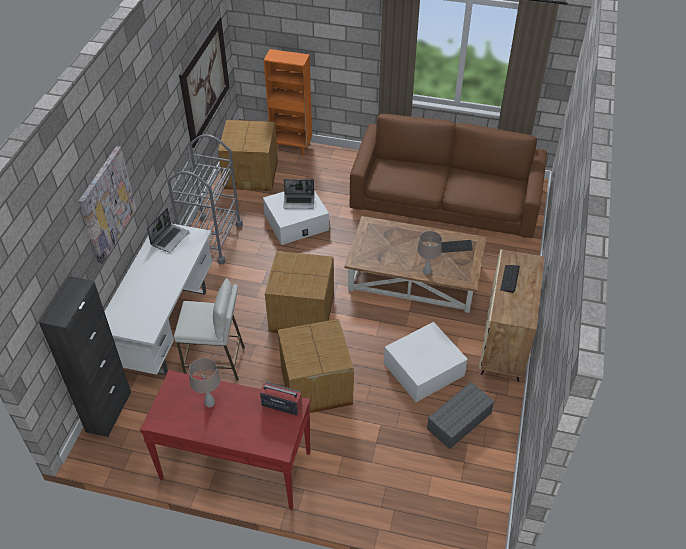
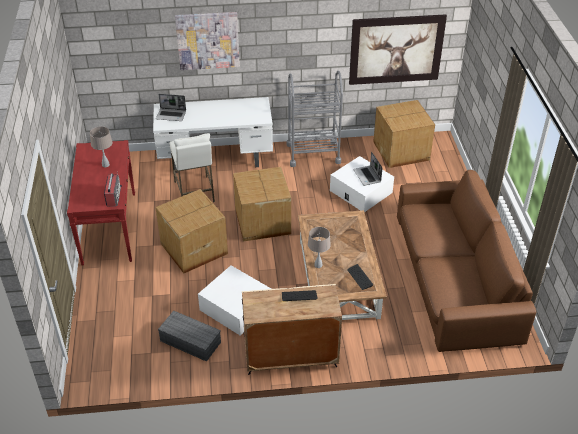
camera: 70 degrees right, 5 degrees down
black cabinet [39,276,131,437] -> none
laptop [147,208,190,253] -> laptop moved to [156,94,186,121]
orange bookcase [264,49,312,156] -> none

